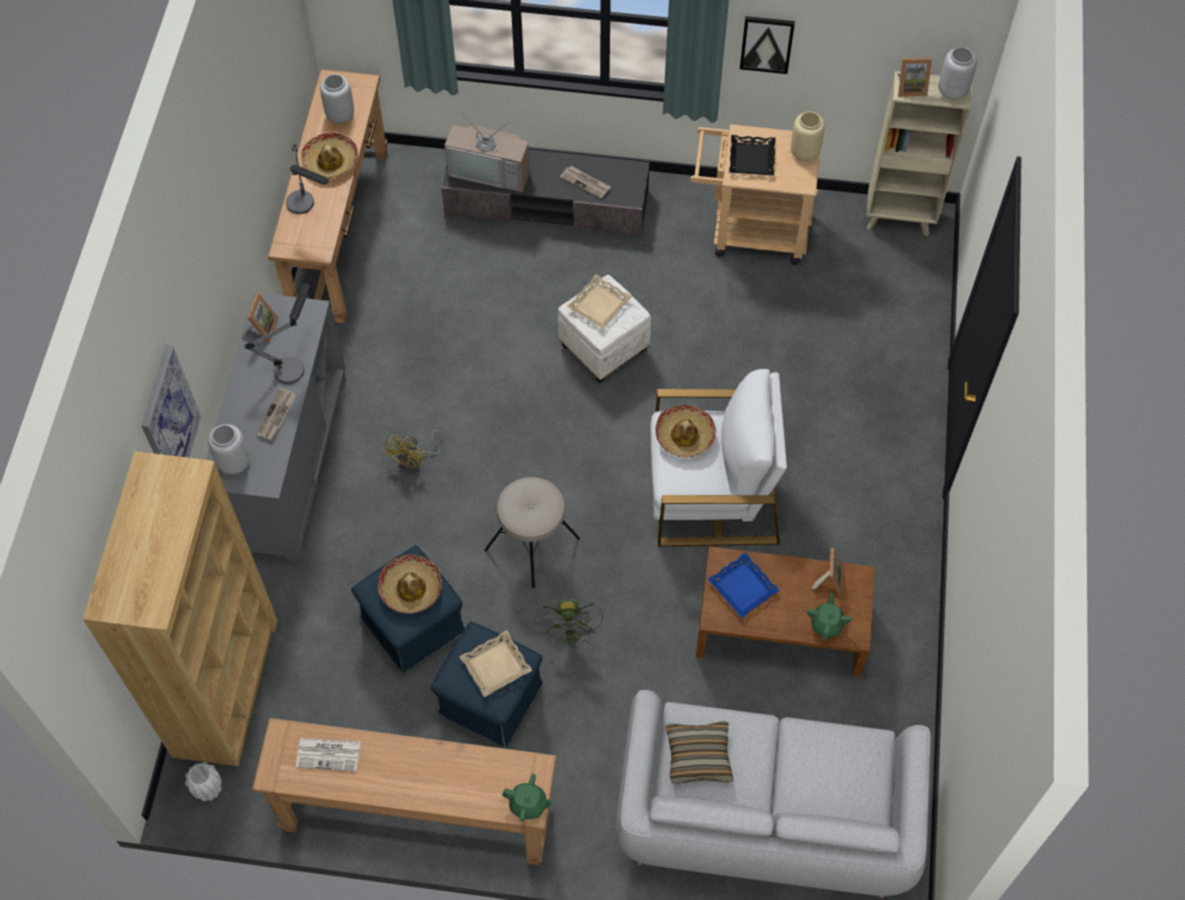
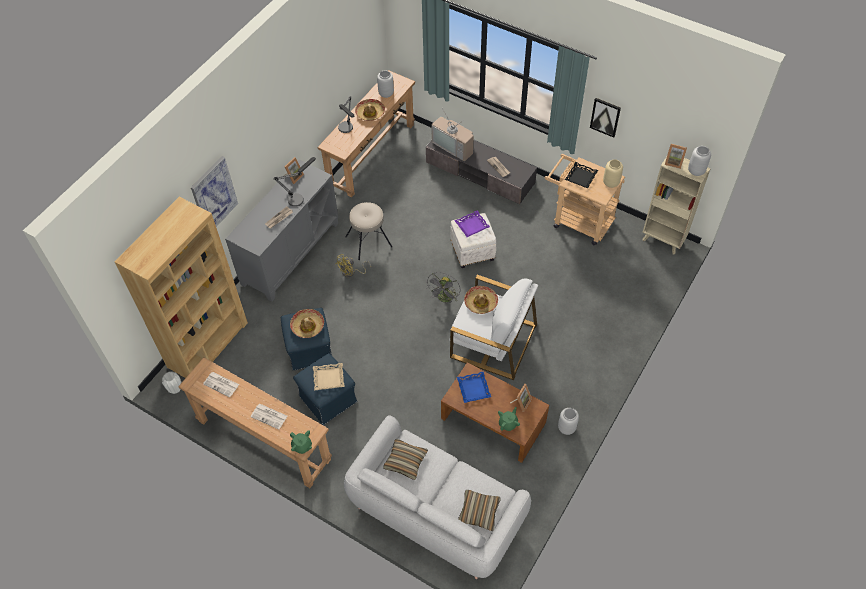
camera: 25 degrees right, 5 degrees down
grey vase [208,424,250,475] -> grey vase moved to [558,408,579,435]
beige stool [484,477,580,588] -> beige stool moved to [346,202,392,260]
grey fan [534,598,603,648] -> grey fan moved to [426,272,460,303]
beige tray [567,274,632,329] -> purple tray [455,210,490,237]
none -> newspaper [250,404,287,430]
none -> pillow [458,490,501,531]

